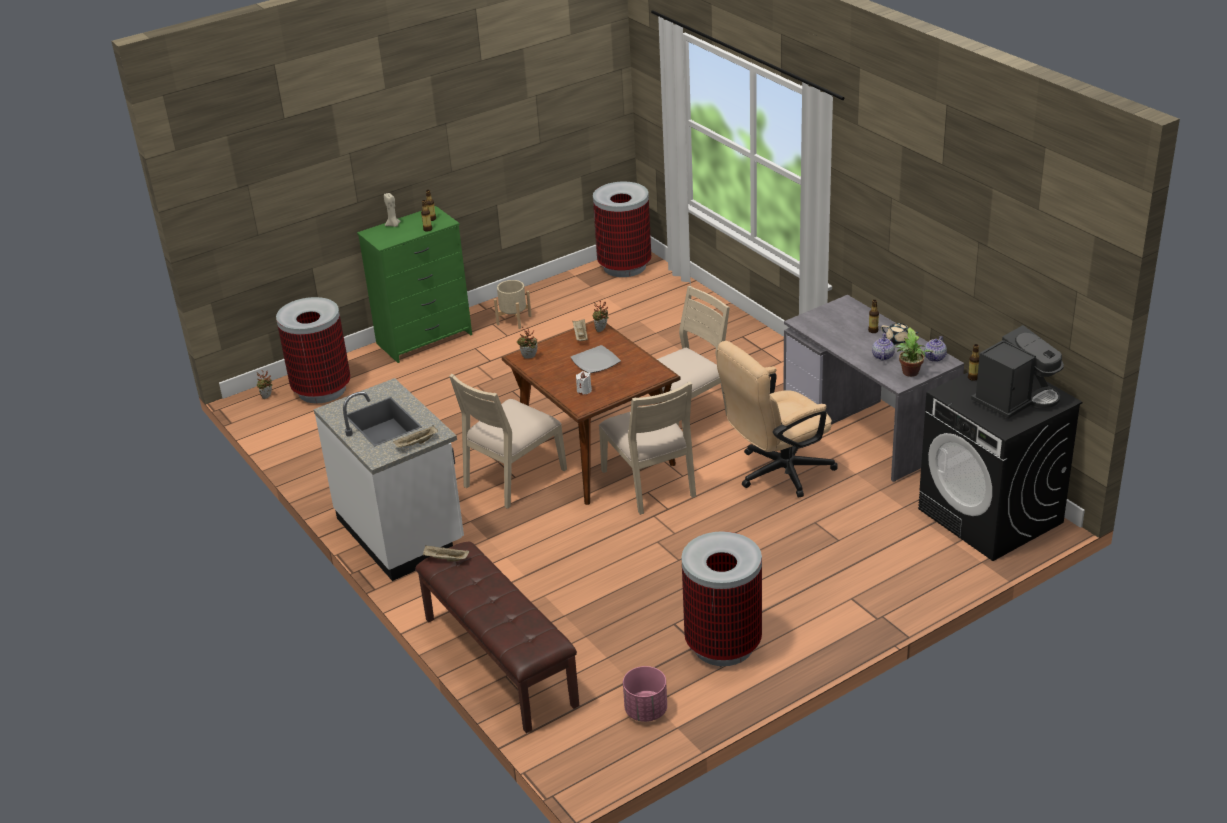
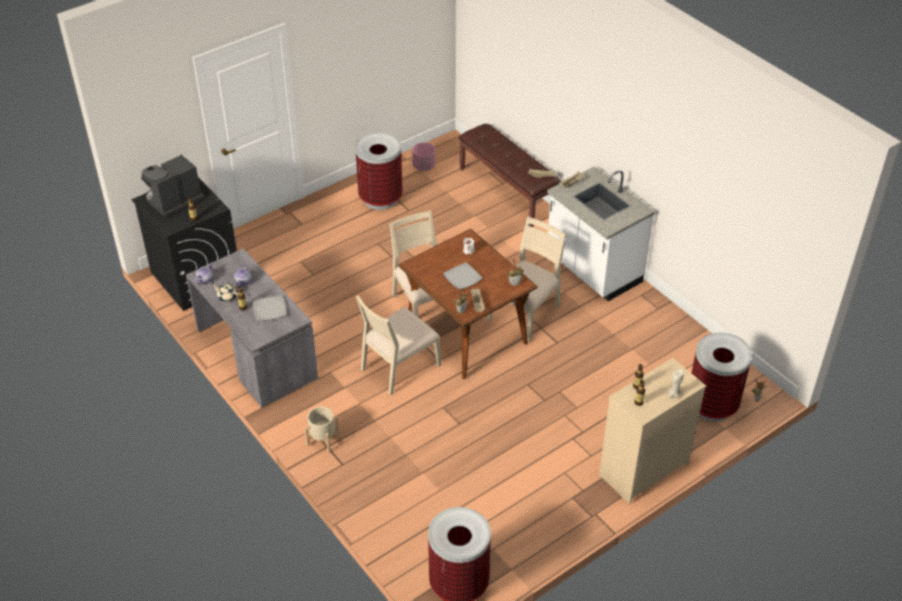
camera: 175 degrees right, 10 degrees up
green dresser [357,206,472,363] -> beige dresser [599,358,706,504]
beige planter [494,280,532,329] -> beige planter moved to [304,407,340,453]
beige office chair [716,341,838,498] -> none
potted plant [895,327,933,377] -> none
none -> plate [253,295,286,321]

